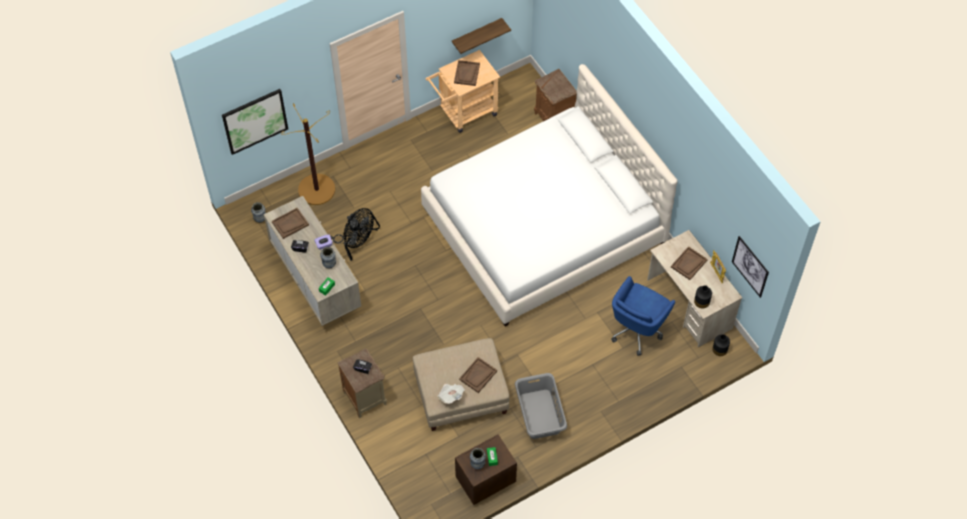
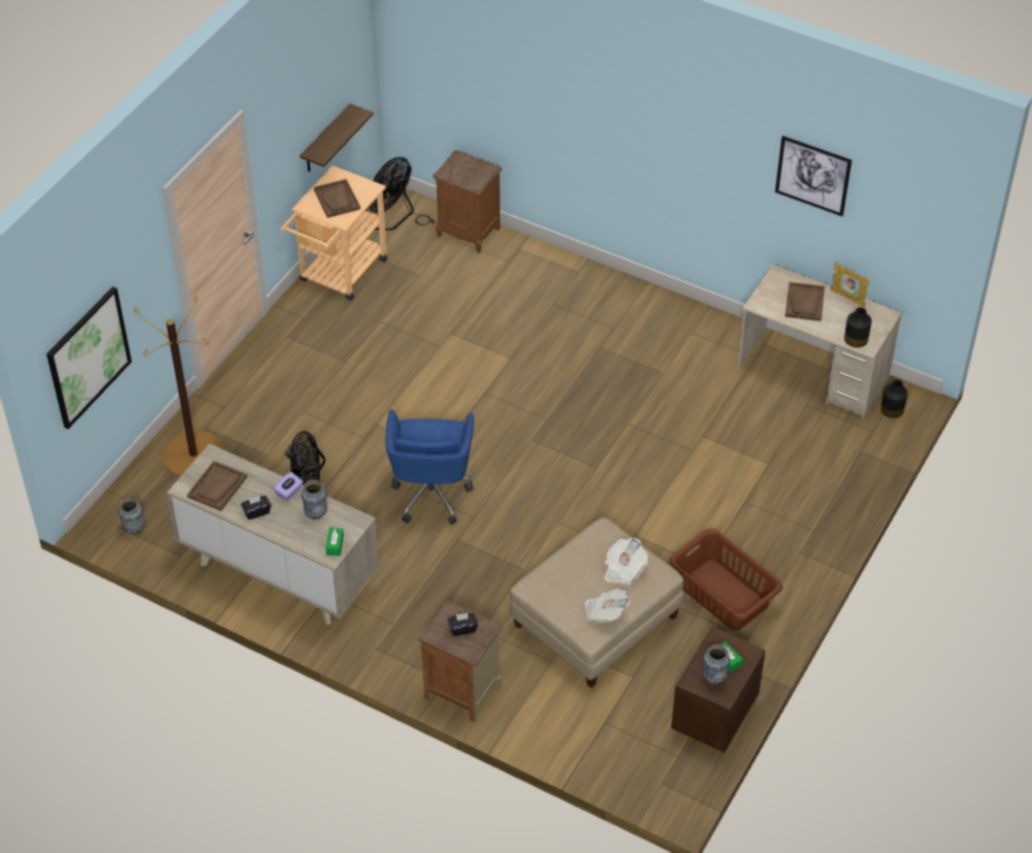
camera: 30 degrees left, 10 degrees down
white bed [421,64,678,327] -> none
brown tray [459,357,497,393] -> newspaper [604,538,648,585]
grey laundry basket [515,373,567,439] -> brown laundry basket [670,529,782,631]
blue office chair [611,276,675,356] -> blue office chair moved to [386,409,474,525]
picture [732,236,769,298] -> picture moved to [775,136,852,217]
none -> black fan [362,157,435,230]

